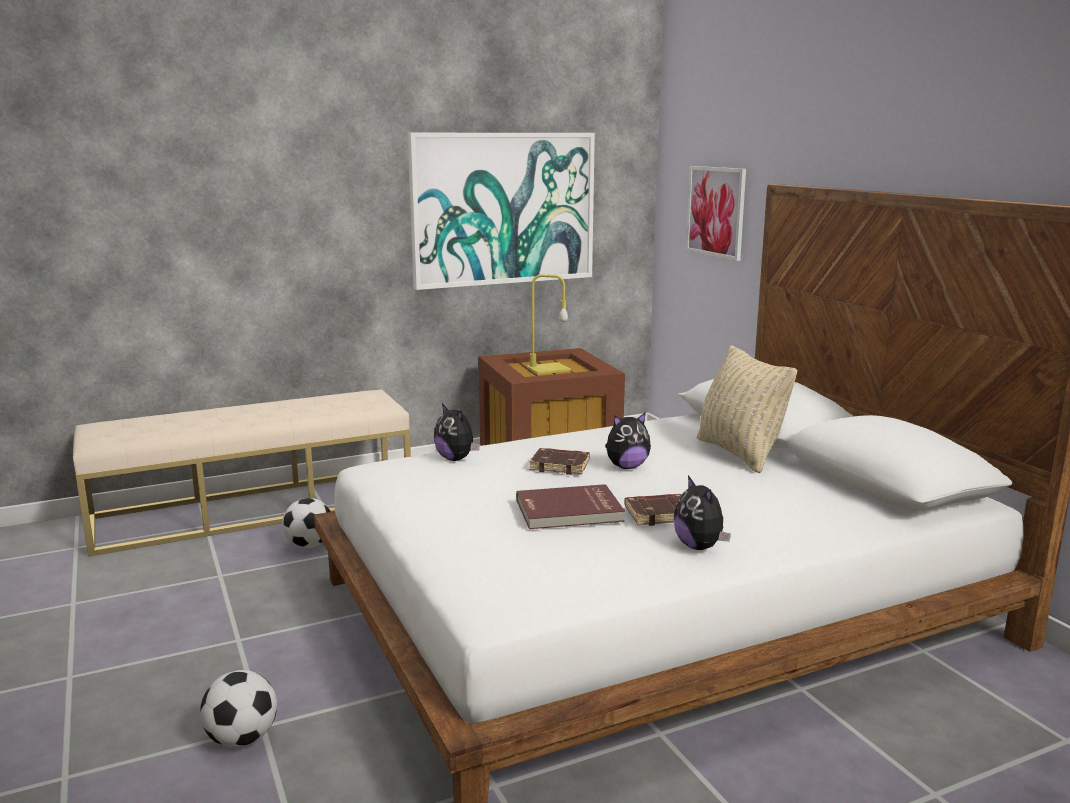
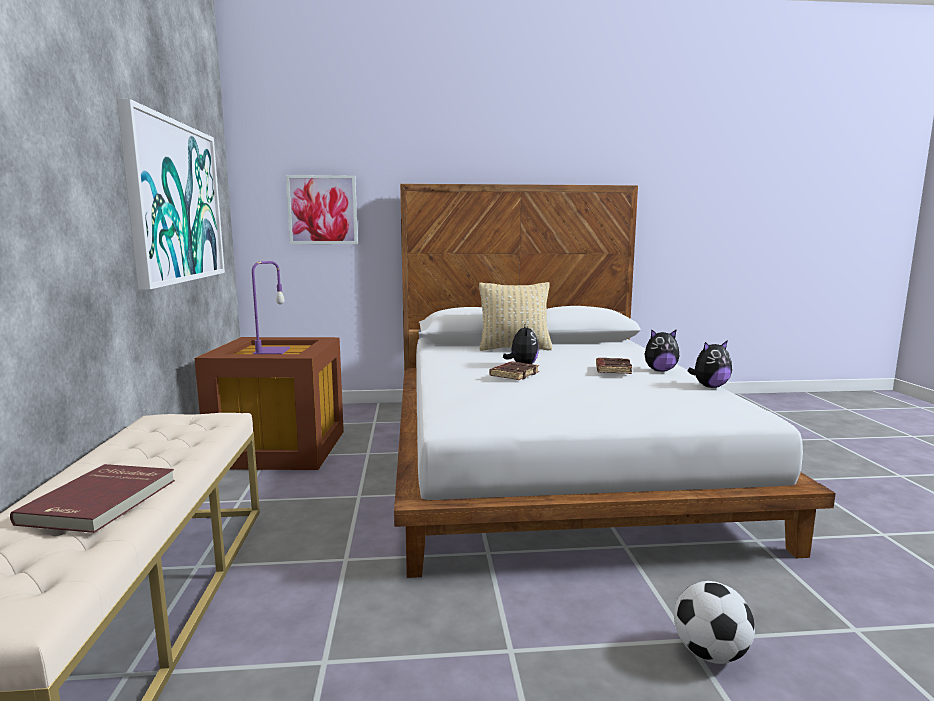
camera: 70 degrees left, 5 degrees down
football [282,498,331,548] -> none
plush toy [434,403,480,461] -> plush toy moved to [688,340,732,388]
red book [516,484,625,529] -> red book moved to [10,464,175,533]
yellow table lamp [526,274,571,374] -> purple table lamp [252,261,290,354]

